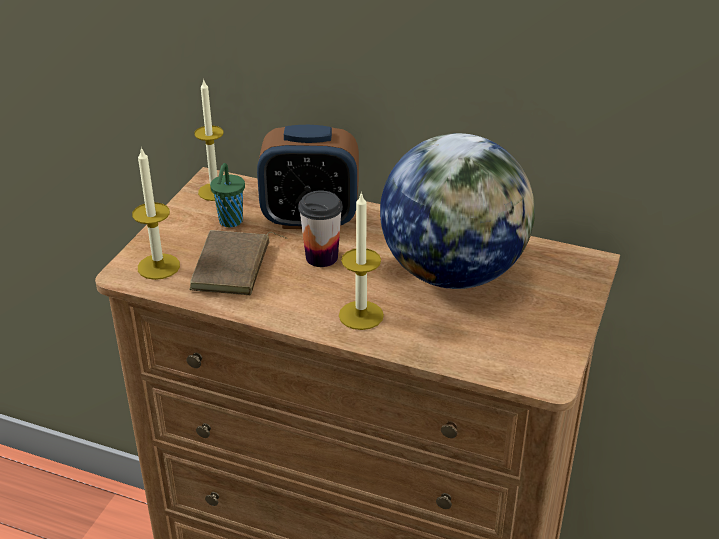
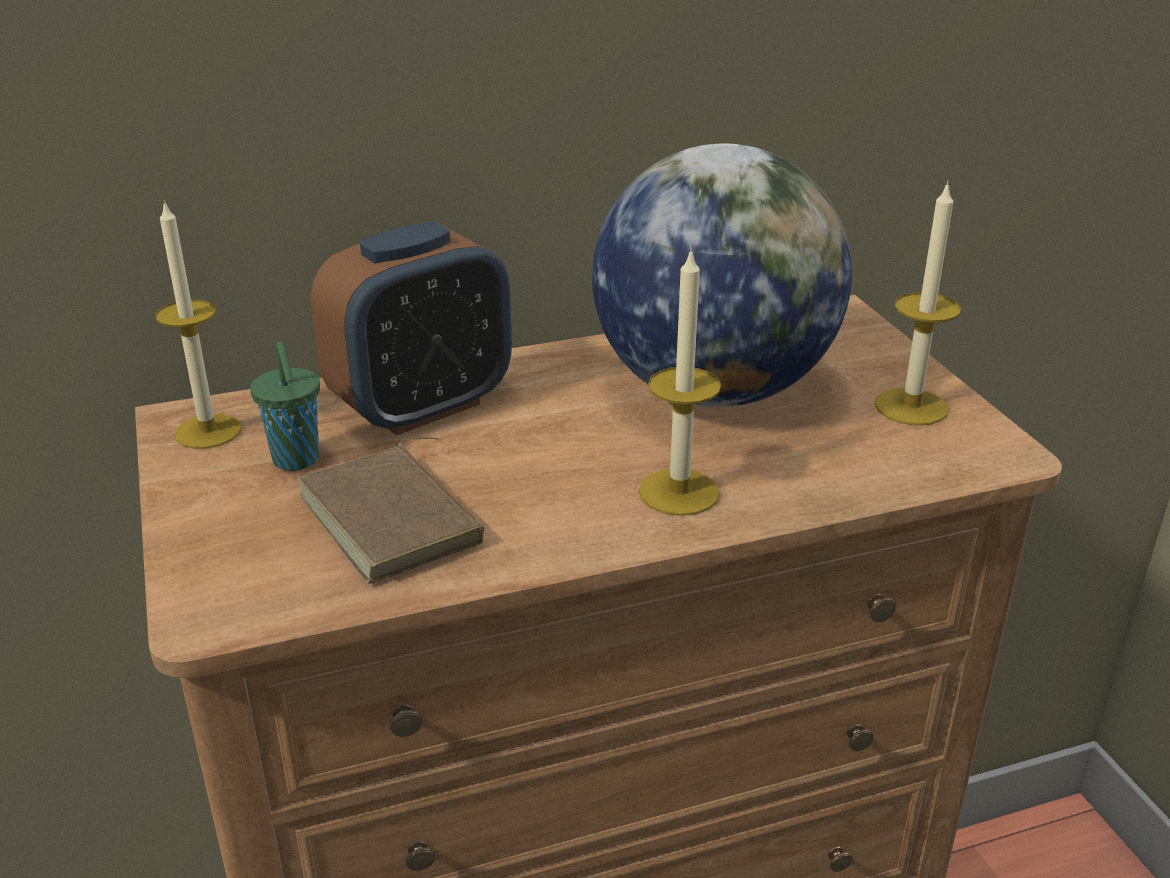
camera: 40 degrees left, 5 degrees down
candle [132,147,180,280] -> candle moved to [874,181,961,425]
cup [298,190,343,267] -> none

